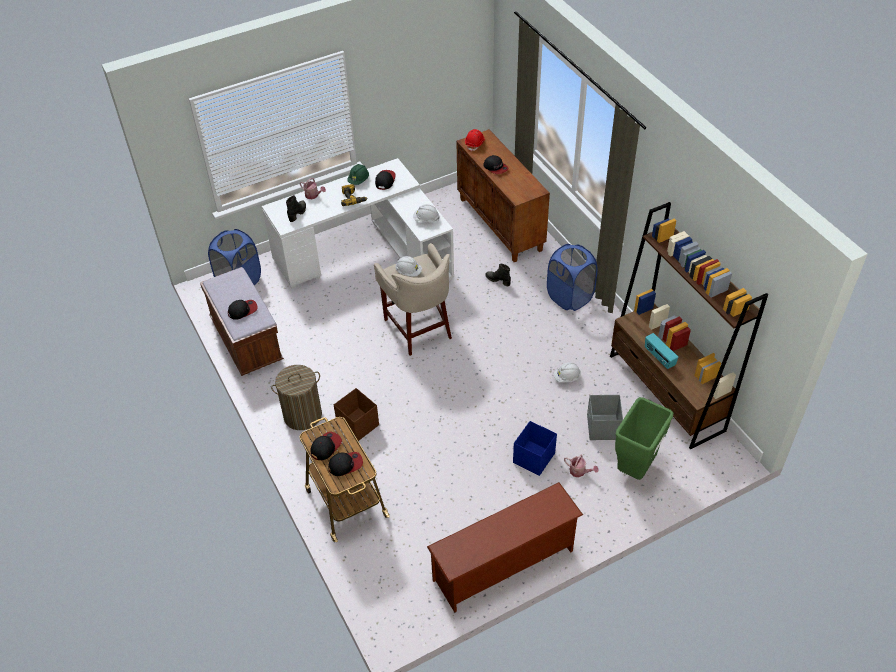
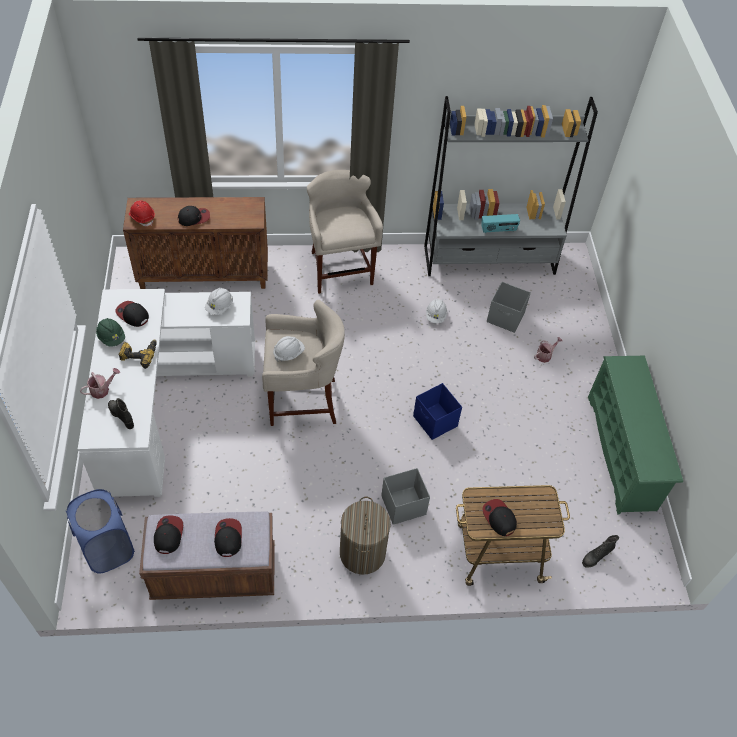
camera: 70 degrees left, 5 degrees up
cap [328,452,363,476] -> cap moved to [154,515,183,554]
brown storage box [334,388,379,441] -> grey storage box [381,468,430,525]
brown shoe rack [427,482,583,613] -> green shoe rack [588,356,683,515]
black boot [485,264,511,287] -> black boot moved to [582,535,619,568]
blue storage box [513,421,557,476] -> blue storage box moved to [413,383,462,440]
blue laundry basket [547,244,598,311] -> beige stool [307,170,383,294]
brown bookcase [610,202,768,450] -> grey bookcase [424,96,598,276]
green trash can [615,397,673,480] -> none

